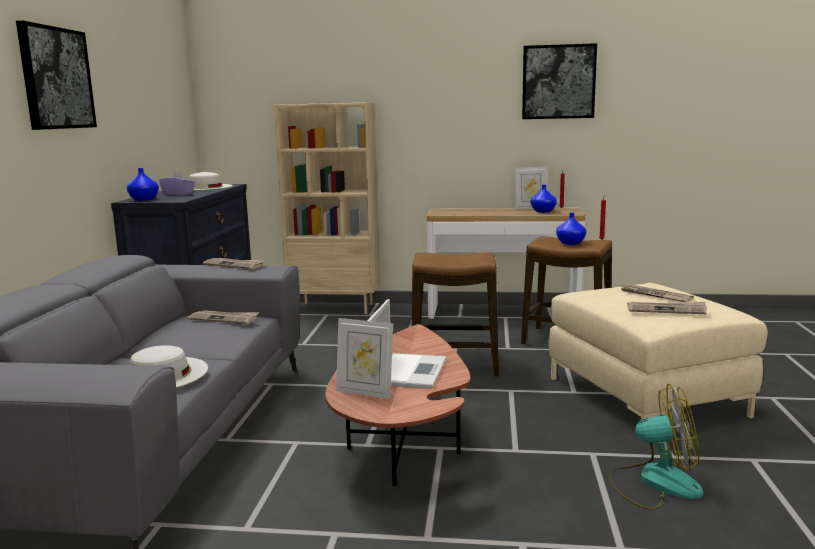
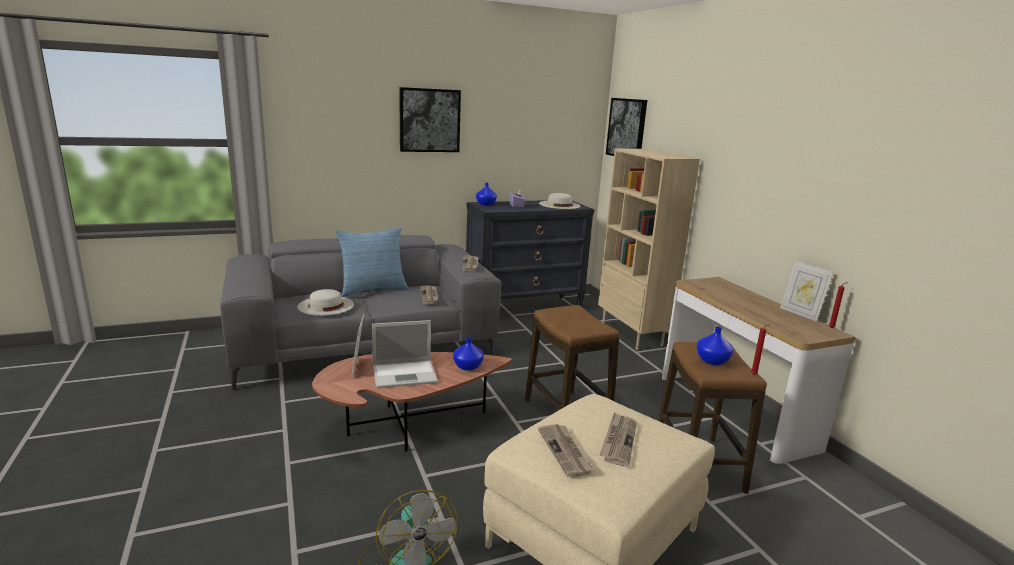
camera: 60 degrees right, 5 degrees up
picture [522,43,597,119] -> picture moved to [606,98,647,156]
blue vase [531,185,557,213] -> blue vase moved to [453,337,484,371]
none -> pillow [335,227,409,297]

